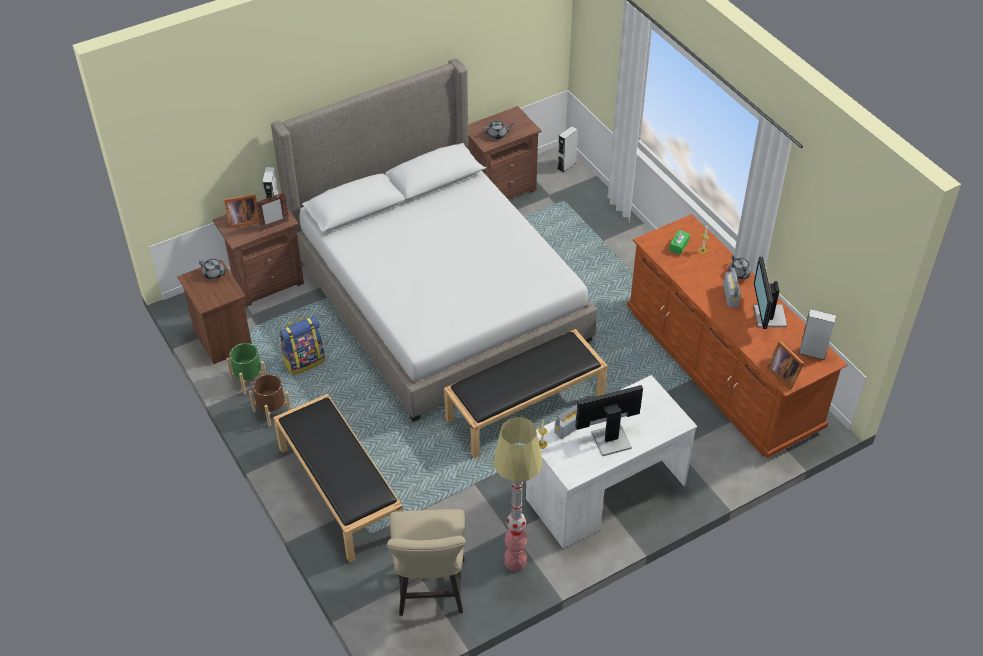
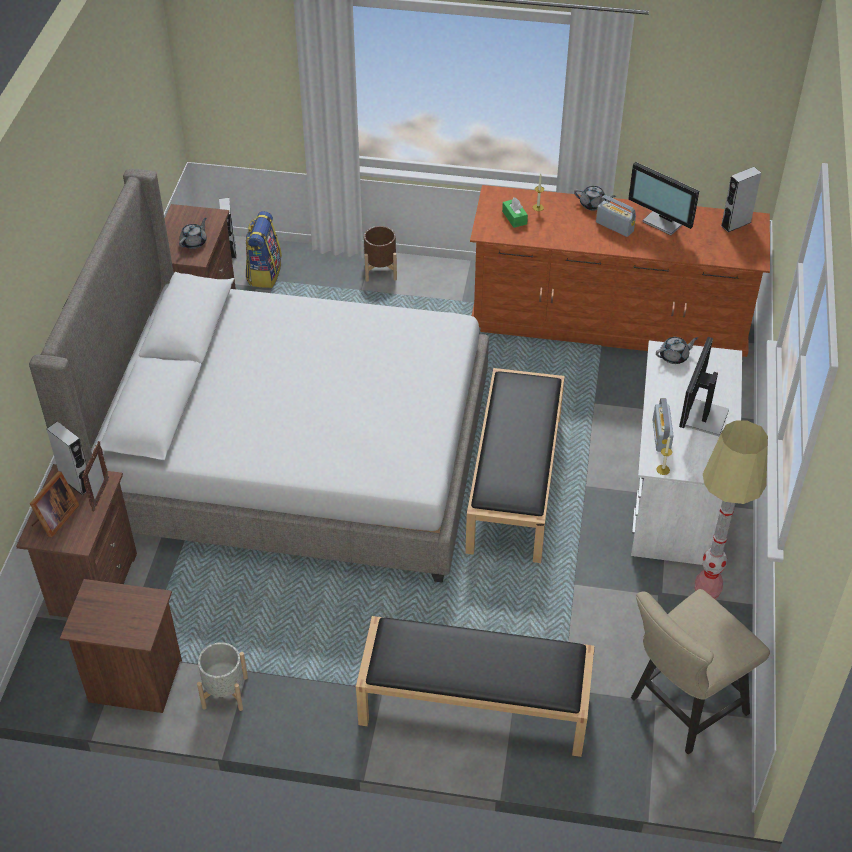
camera: 50 degrees left, 0 degrees up
grey teapot [199,259,227,279] -> grey teapot moved to [656,337,698,364]
green planter [226,343,266,394] -> grey planter [197,642,248,711]
brown planter [249,374,291,426] -> brown planter moved to [364,226,397,282]
backpack [279,316,325,375] -> backpack moved to [246,211,282,288]
beige chair [387,509,466,616] -> beige chair turned 105 degrees clockwise [631,589,770,754]
picture frame [767,341,804,390] -> none

